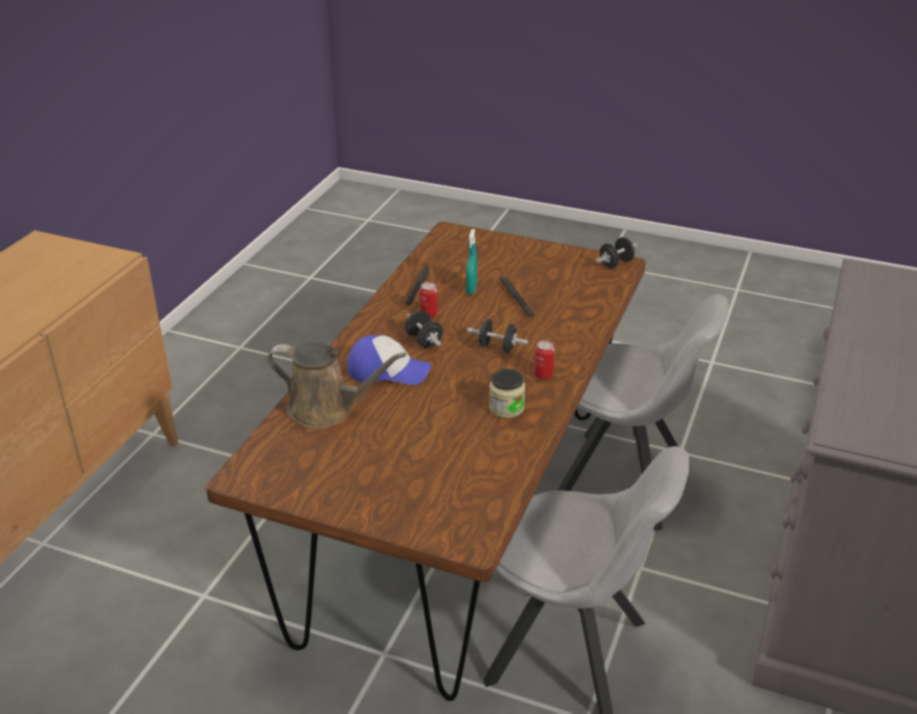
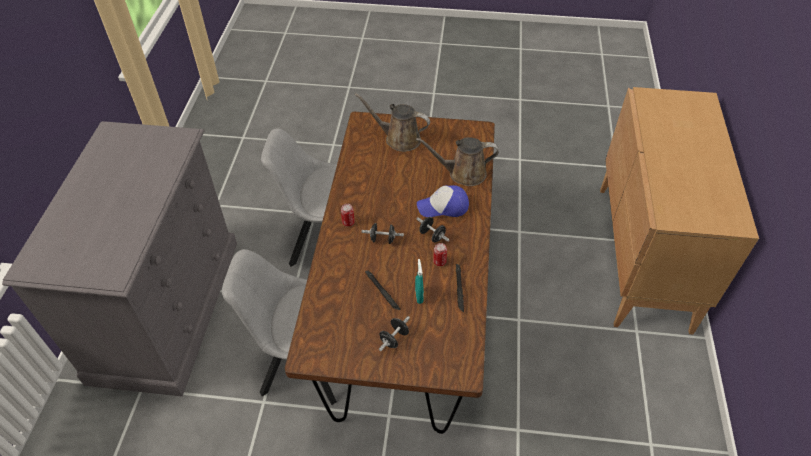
camera: 165 degrees right, 15 degrees up
jar [489,369,525,418] -> none
black dumbbell [595,237,638,269] -> black dumbbell moved to [379,316,410,351]
none -> brown watering can [355,93,430,152]

